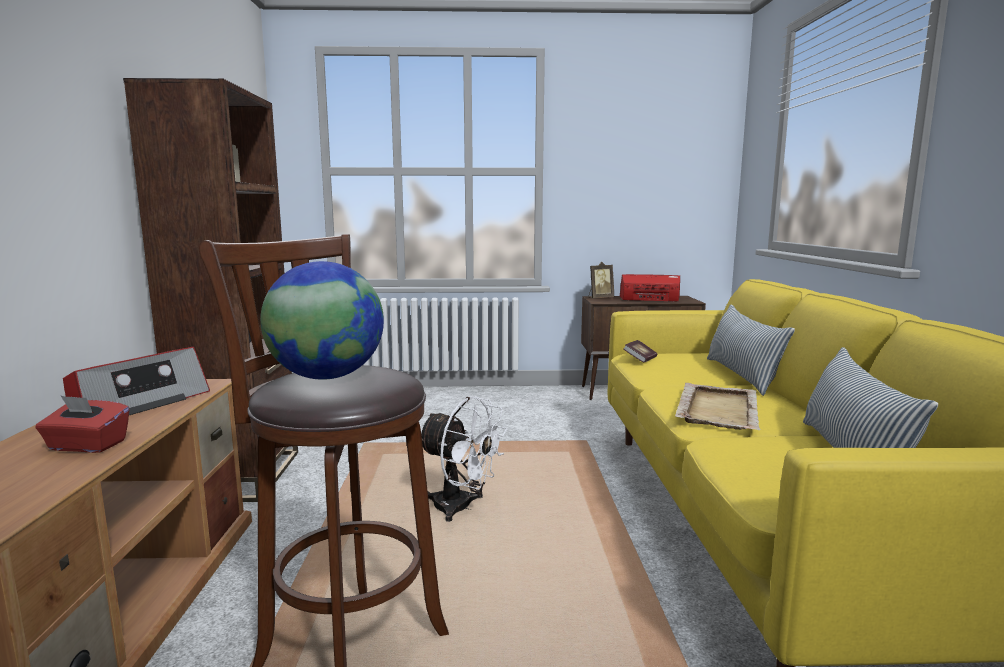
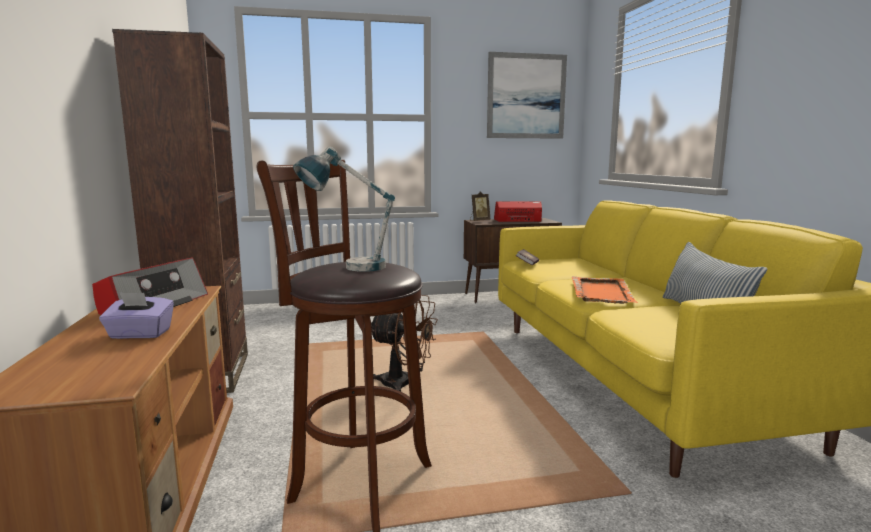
camera: 10 degrees left, 0 degrees up
red tissue box [35,395,130,453] -> purple tissue box [99,292,174,339]
globe [260,261,384,380] -> table lamp [293,146,395,272]
white fan [421,396,507,522] -> brown fan [371,295,438,392]
beige tray [675,383,761,430] -> orange tray [572,276,639,304]
pillow [707,305,795,396] -> none
none -> picture [487,52,567,139]

